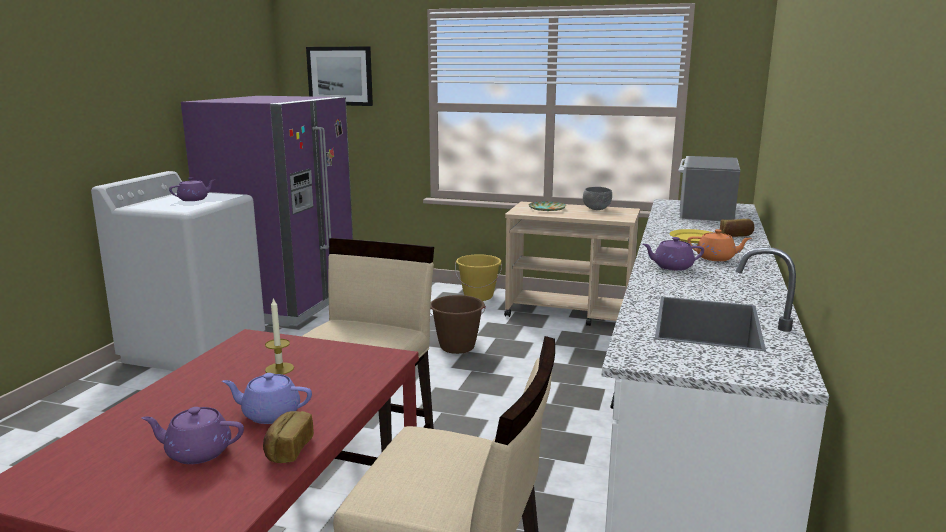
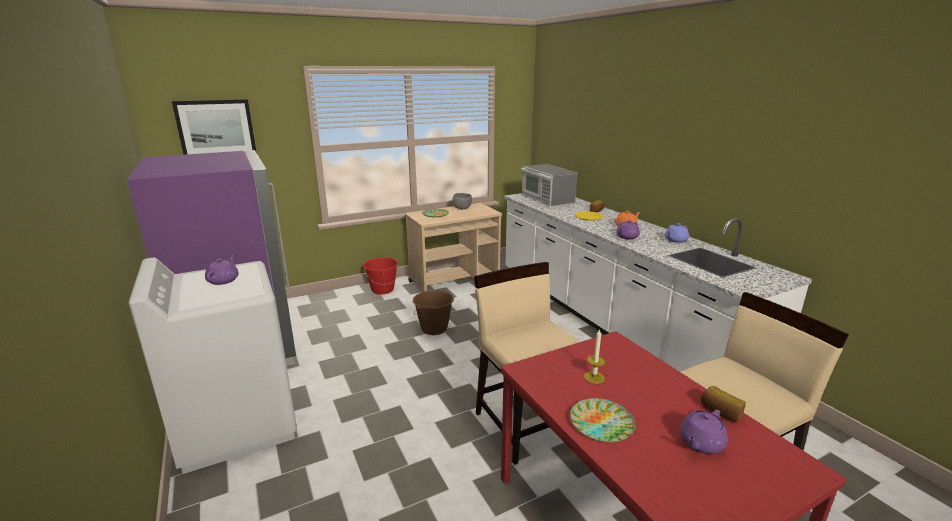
camera: 45 degrees left, 5 degrees up
purple teapot [222,373,312,424] -> purple teapot moved to [665,223,689,243]
yellow bucket [455,254,502,301] -> red bucket [363,257,399,294]
none -> plate [570,398,636,443]

